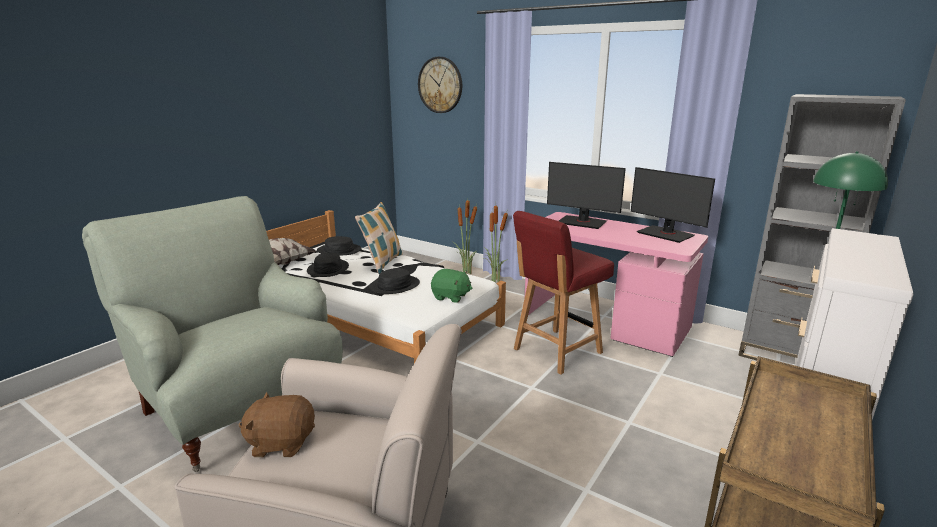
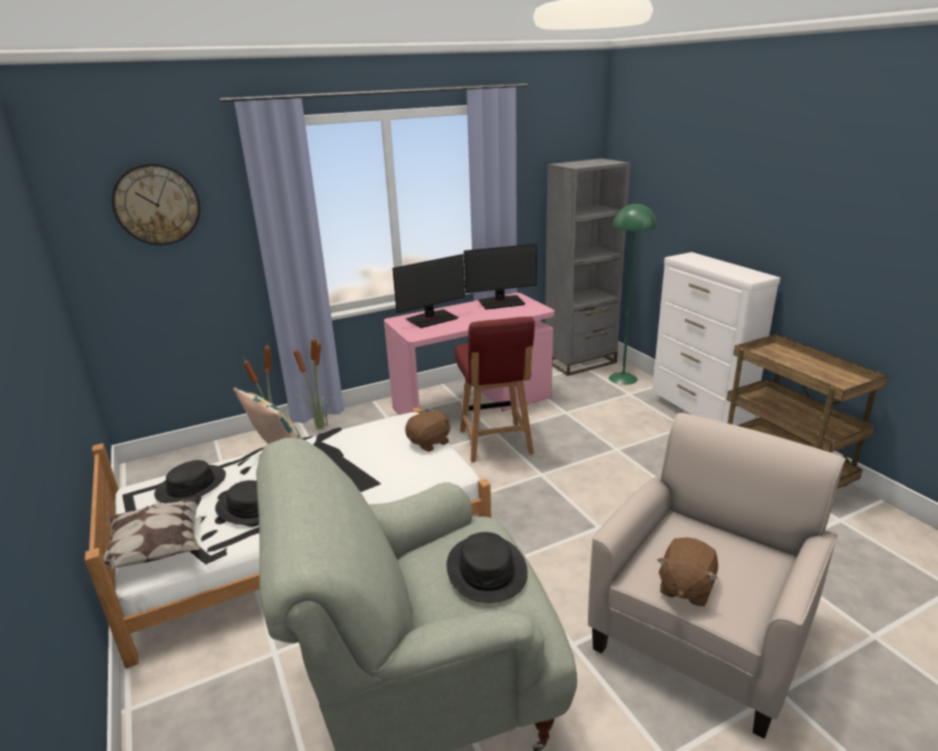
camera: 60 degrees left, 5 degrees up
black hat [369,268,420,294] -> black hat moved to [447,532,528,603]
green plush toy [431,269,472,303] -> brown plush toy [405,409,450,452]

